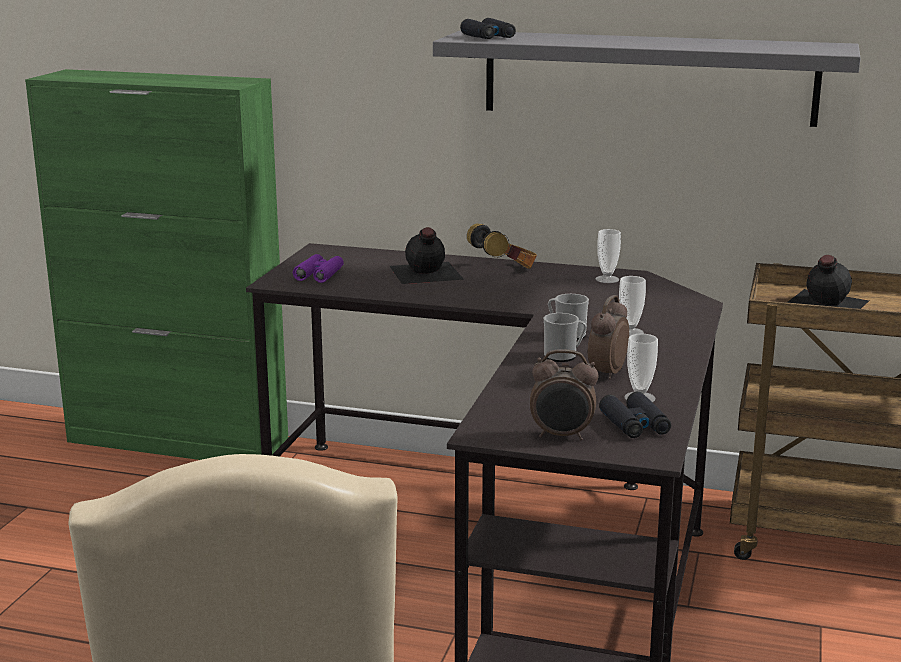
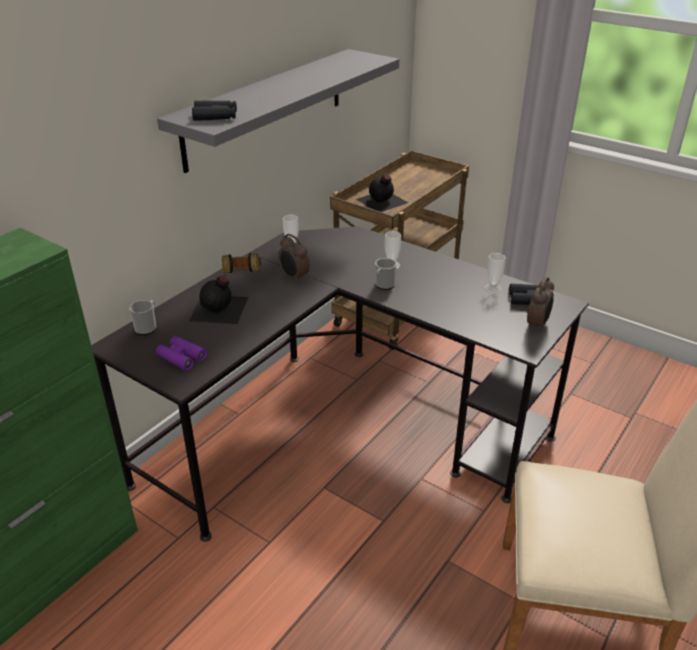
camera: 70 degrees left, 15 degrees up
mug [544,313,587,362] -> mug moved to [129,300,156,335]
alarm clock [588,295,629,379] -> alarm clock moved to [278,234,310,283]

